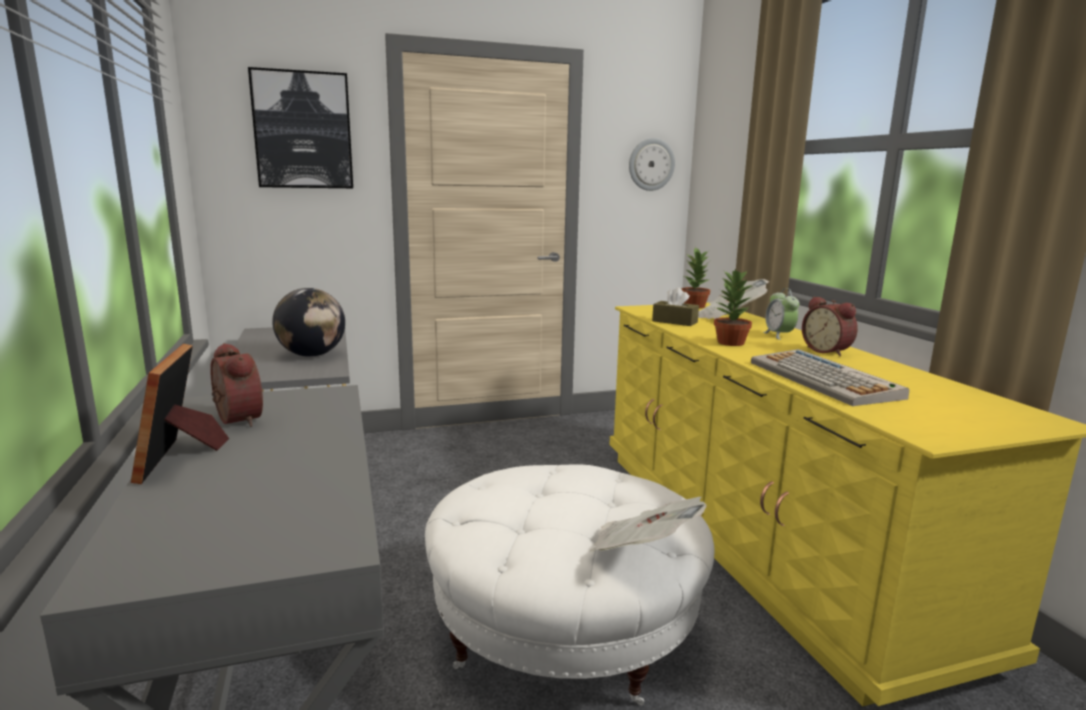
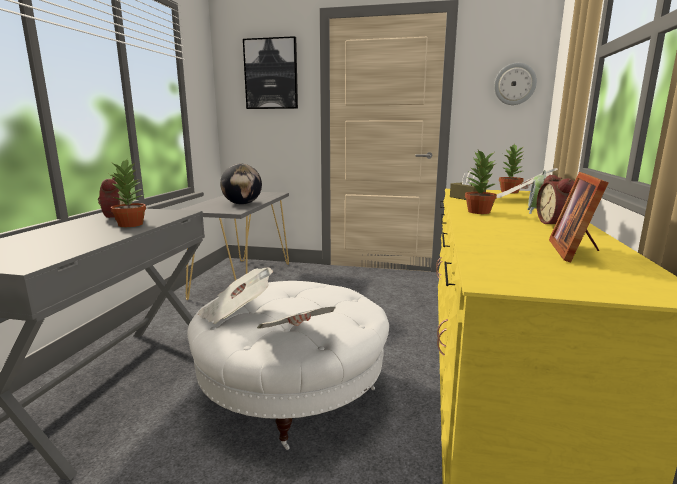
camera: 30 degrees right, 0 degrees up
picture frame [131,344,229,484] -> picture frame moved to [549,172,609,262]
keyboard [751,349,910,406] -> none
none -> potted plant [109,159,146,227]
none -> newspaper [198,267,273,324]

